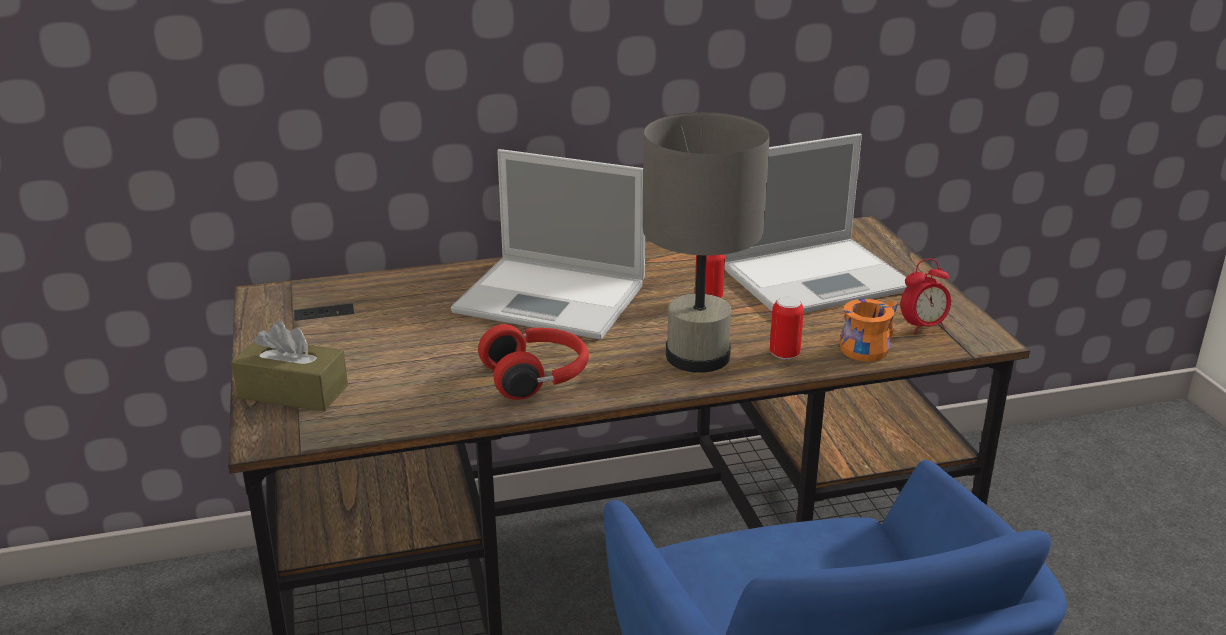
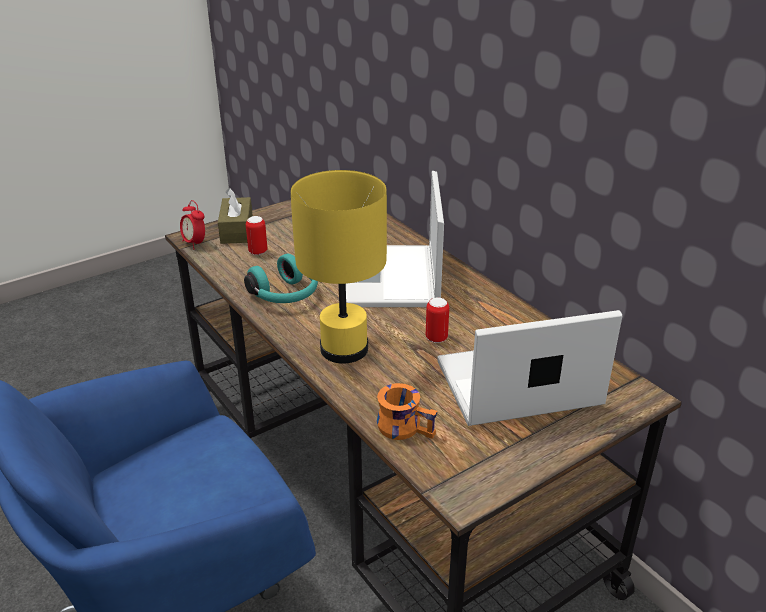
camera: 70 degrees right, 5 degrees up
red headphones [478,324,589,400] -> turquoise headphones [244,254,318,303]
grey table lamp [643,112,769,373] -> yellow table lamp [291,170,387,364]
laptop [724,134,907,313] -> laptop turned 120 degrees clockwise [437,310,622,426]
can [770,296,804,360] -> can moved to [246,216,268,255]
alarm clock [901,259,951,334] -> alarm clock moved to [180,200,205,249]

